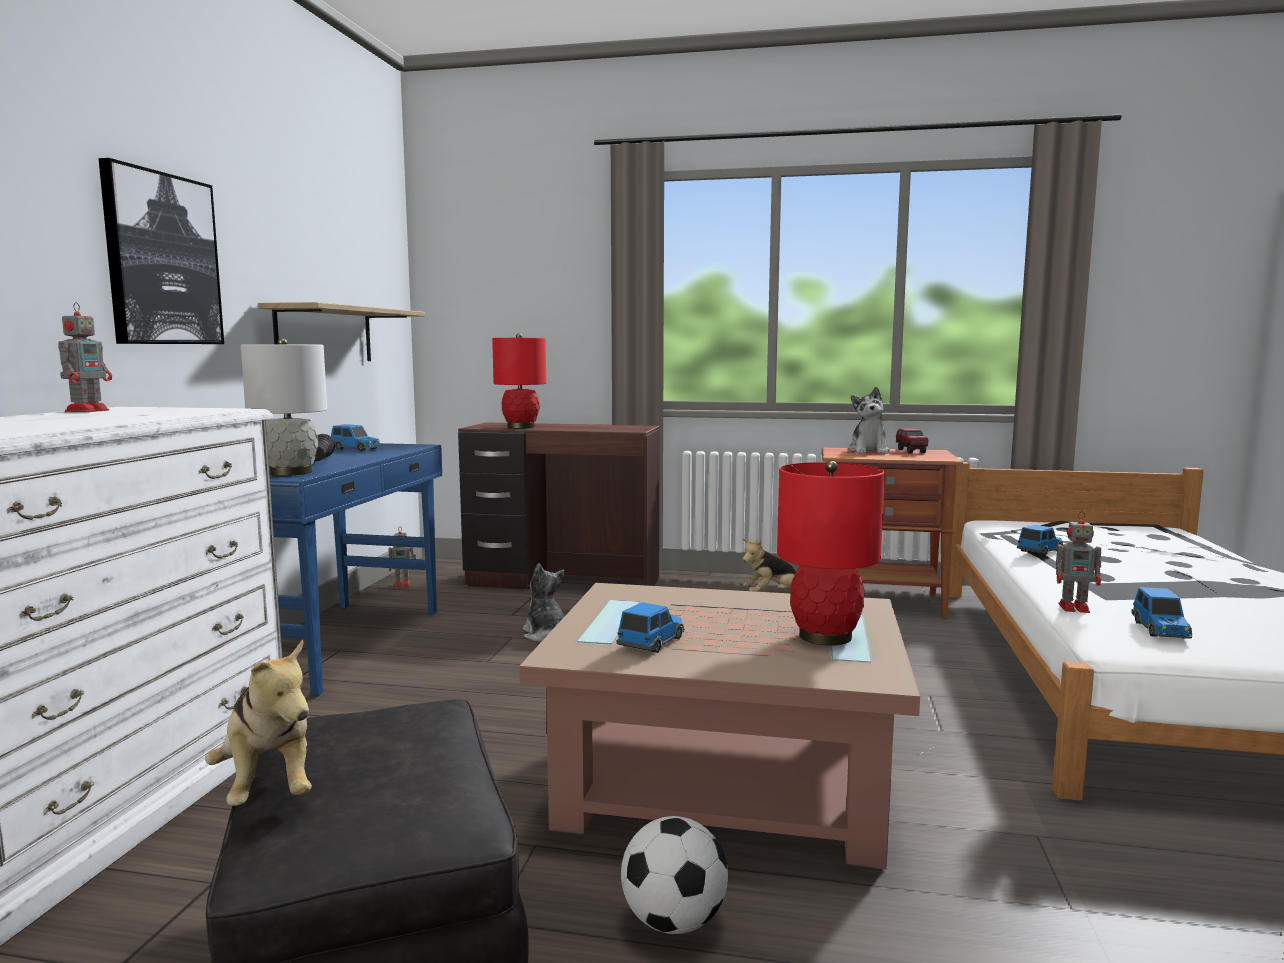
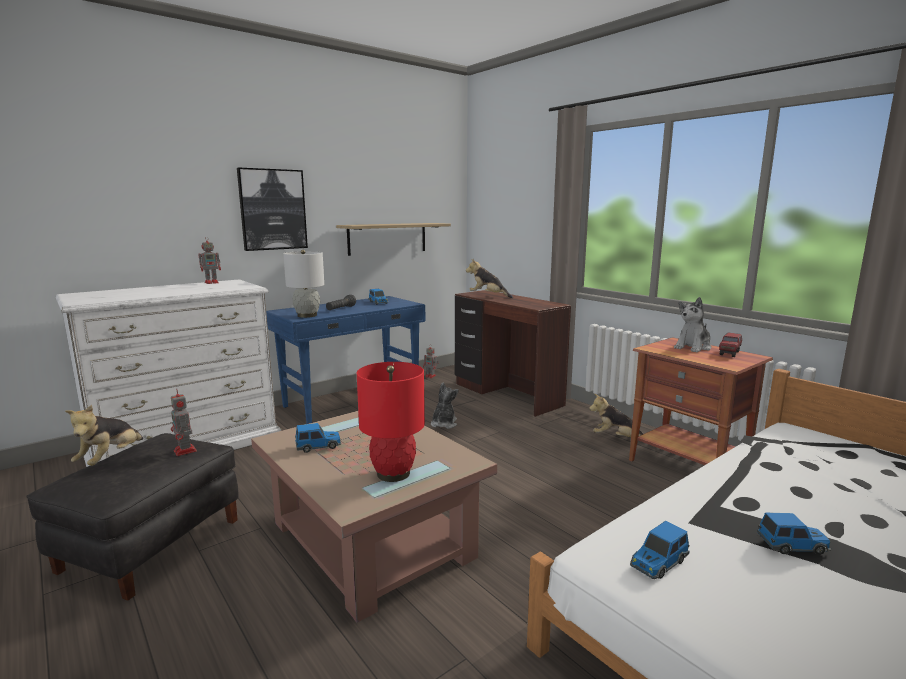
camera: 40 degrees right, 5 degrees up
red table lamp [492,333,546,428] -> plush toy [466,259,513,298]
football [621,816,728,934] -> none
toy car [1017,525,1063,556] -> toy car moved to [757,513,831,555]
toy robot [1056,511,1102,613] -> toy robot moved to [171,390,197,456]

